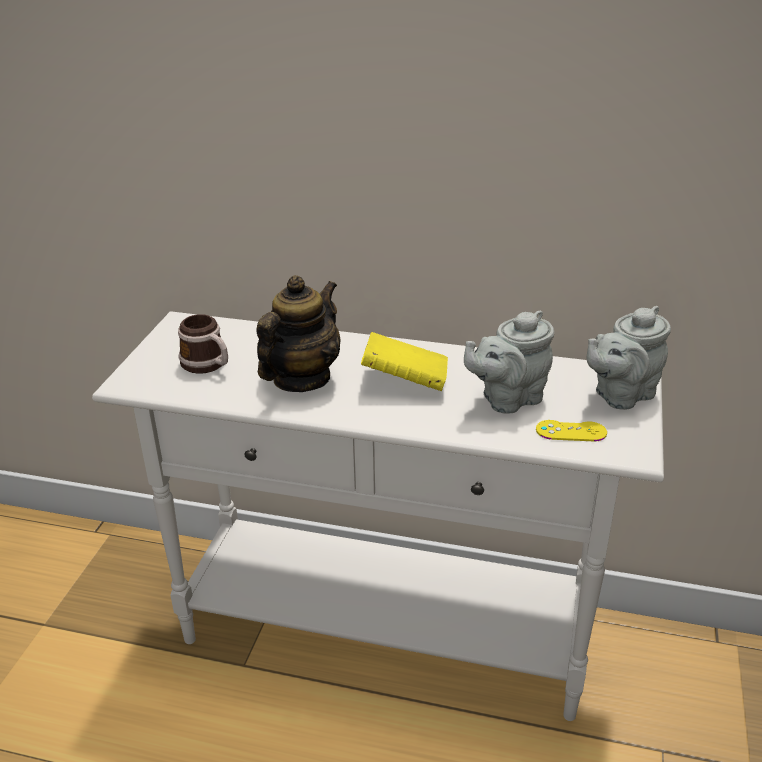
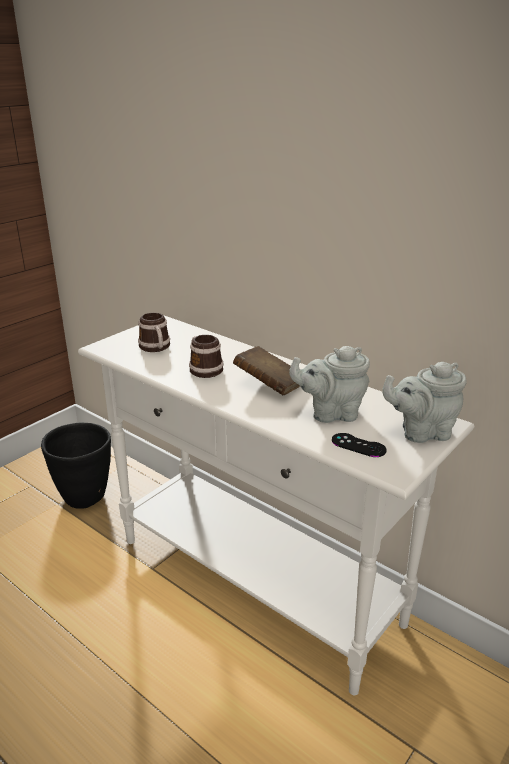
camera: 25 degrees right, 5 degrees down
teapot [256,275,341,392] -> mug [189,335,224,378]
yellow book [361,332,448,391] -> brown book [233,346,300,395]
yellow game controller [536,420,607,441] -> black game controller [332,433,387,457]
none -> black planter [41,423,111,509]

